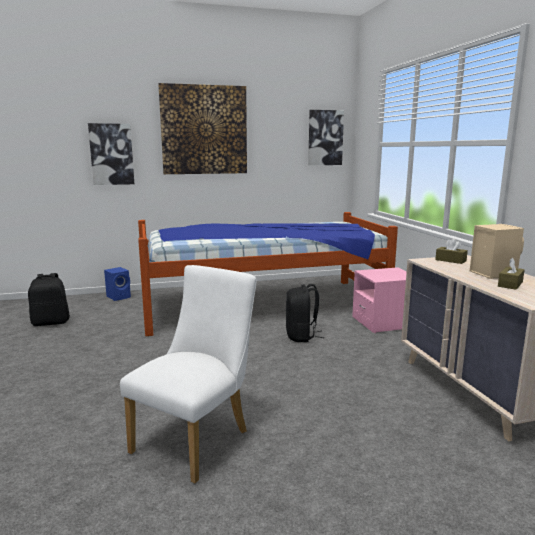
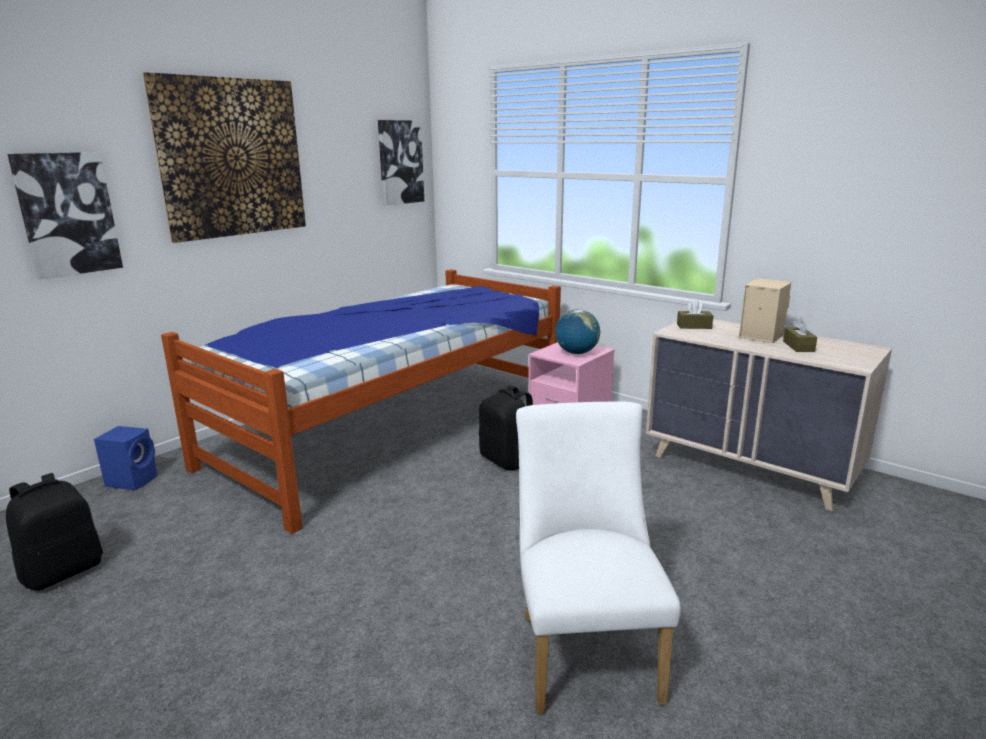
camera: 35 degrees left, 5 degrees up
none -> globe [555,309,600,354]

